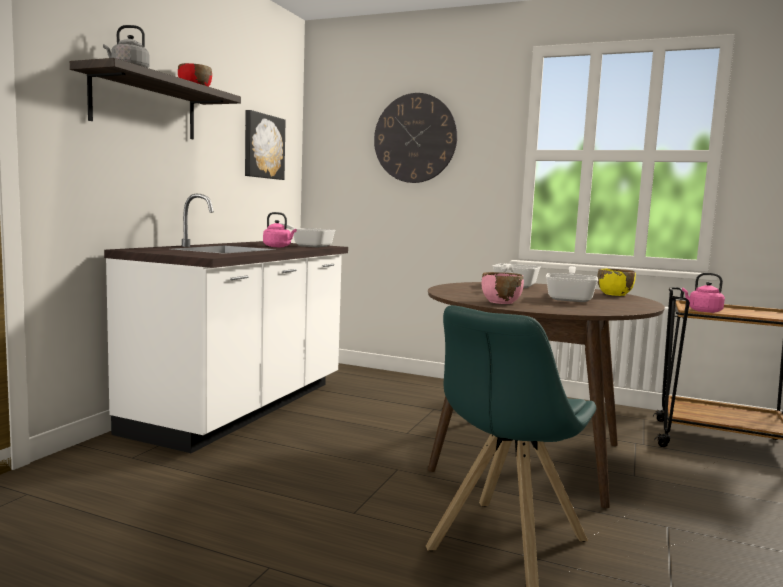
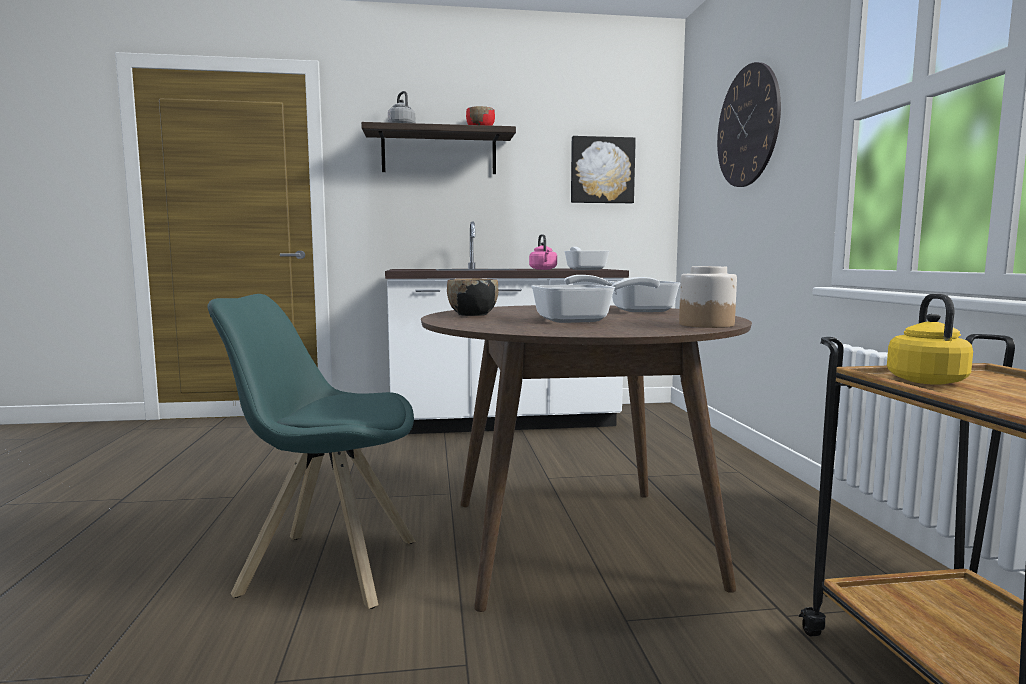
camera: 60 degrees right, 0 degrees up
pink bowl [482,272,524,304] -> black bowl [447,278,498,316]
yellow bowl [597,269,636,296] -> jar [679,266,737,328]
pink kettle [682,273,725,313] -> yellow kettle [887,294,973,385]

